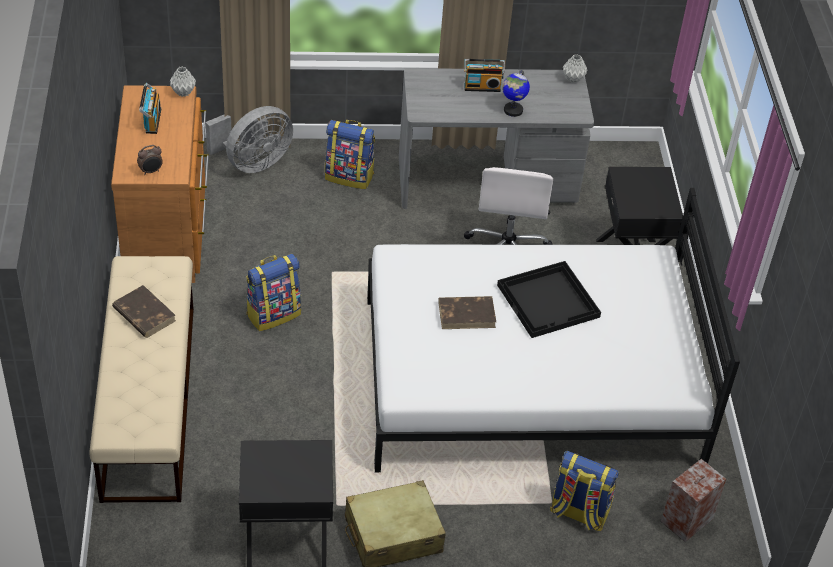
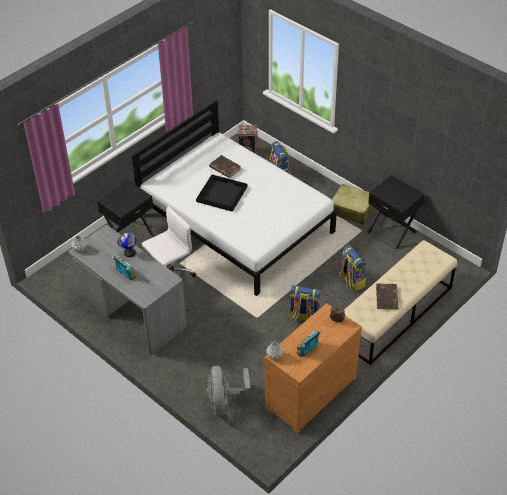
camera: 130 degrees left, 0 degrees up
grey fan [206,106,293,173] -> grey fan turned 105 degrees counterclockwise [207,366,251,416]
backpack [325,120,375,189] -> backpack moved to [339,245,366,292]
brown book [438,296,496,329] -> brown book moved to [209,155,241,178]

